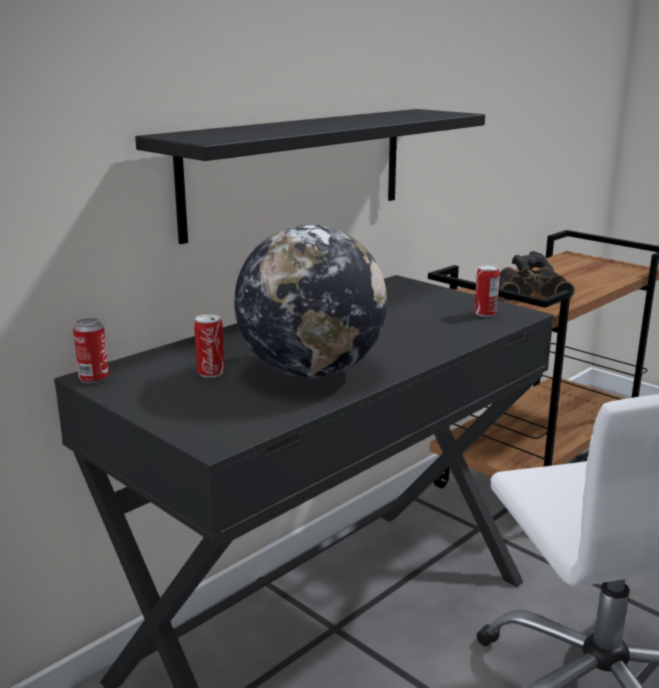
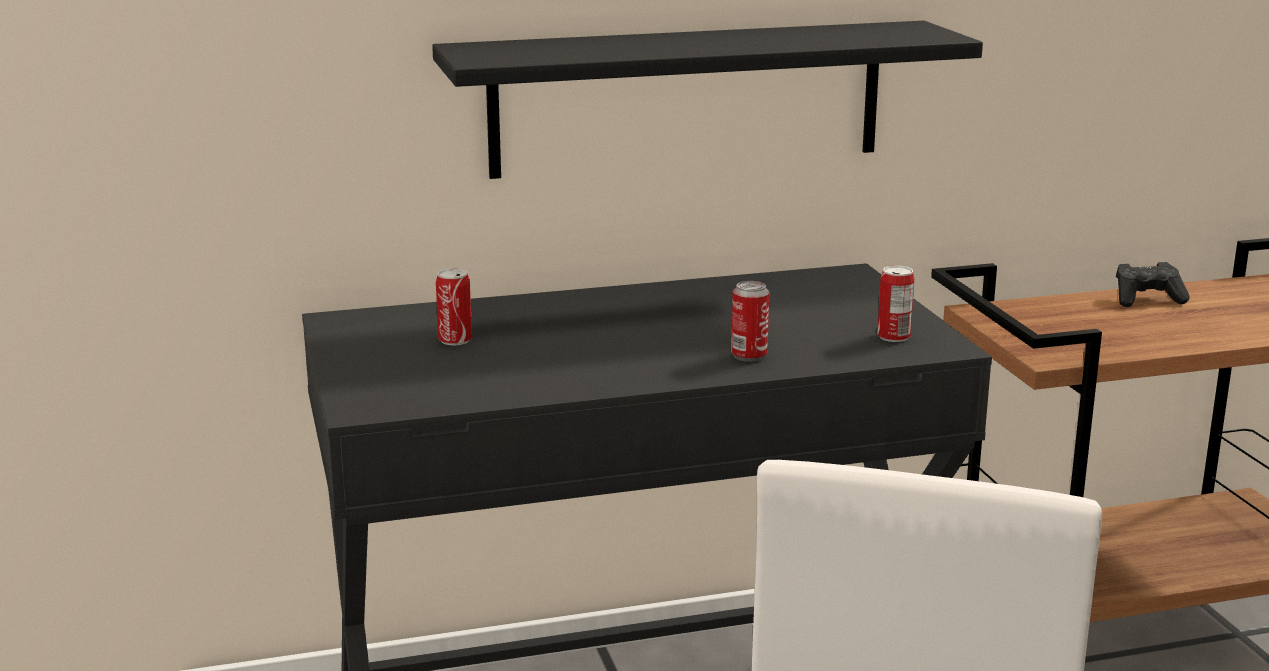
camera: 30 degrees right, 0 degrees up
can [73,318,109,384] -> can moved to [731,281,769,362]
globe [234,225,387,378] -> none
binoculars [499,267,575,302] -> none

